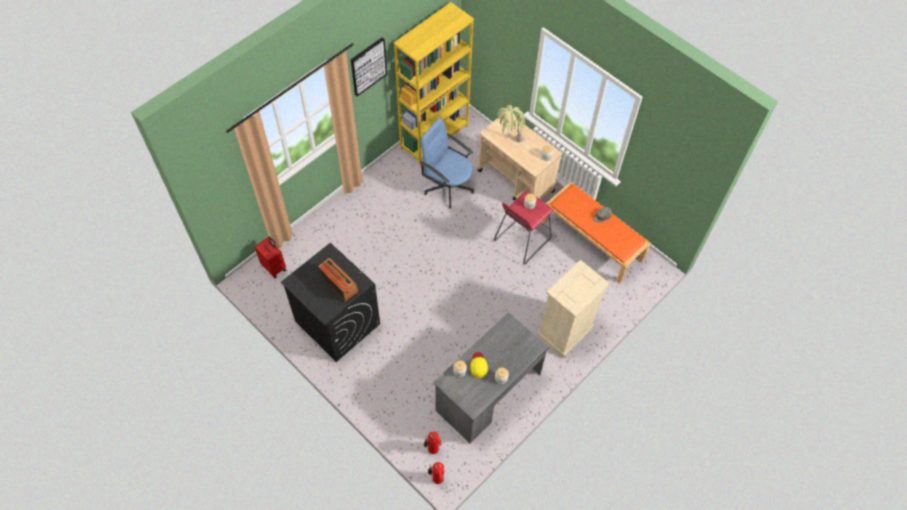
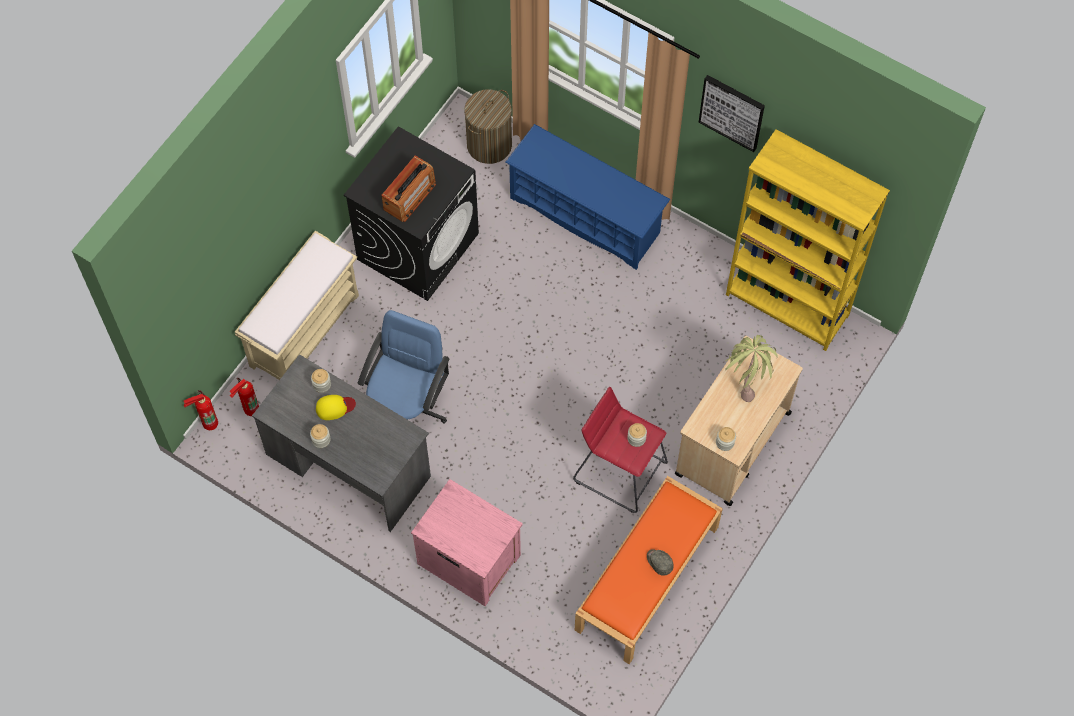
camera: 80 degrees right, 5 degrees up
red suitcase [255,236,286,278] -> laundry basket [464,89,512,164]
blue office chair [420,118,475,209] -> blue office chair moved to [358,310,449,424]
beige dresser [537,260,610,358] -> pink nightstand [411,479,523,606]
none -> beige bench [235,231,359,380]
none -> blue shoe rack [505,124,670,270]

